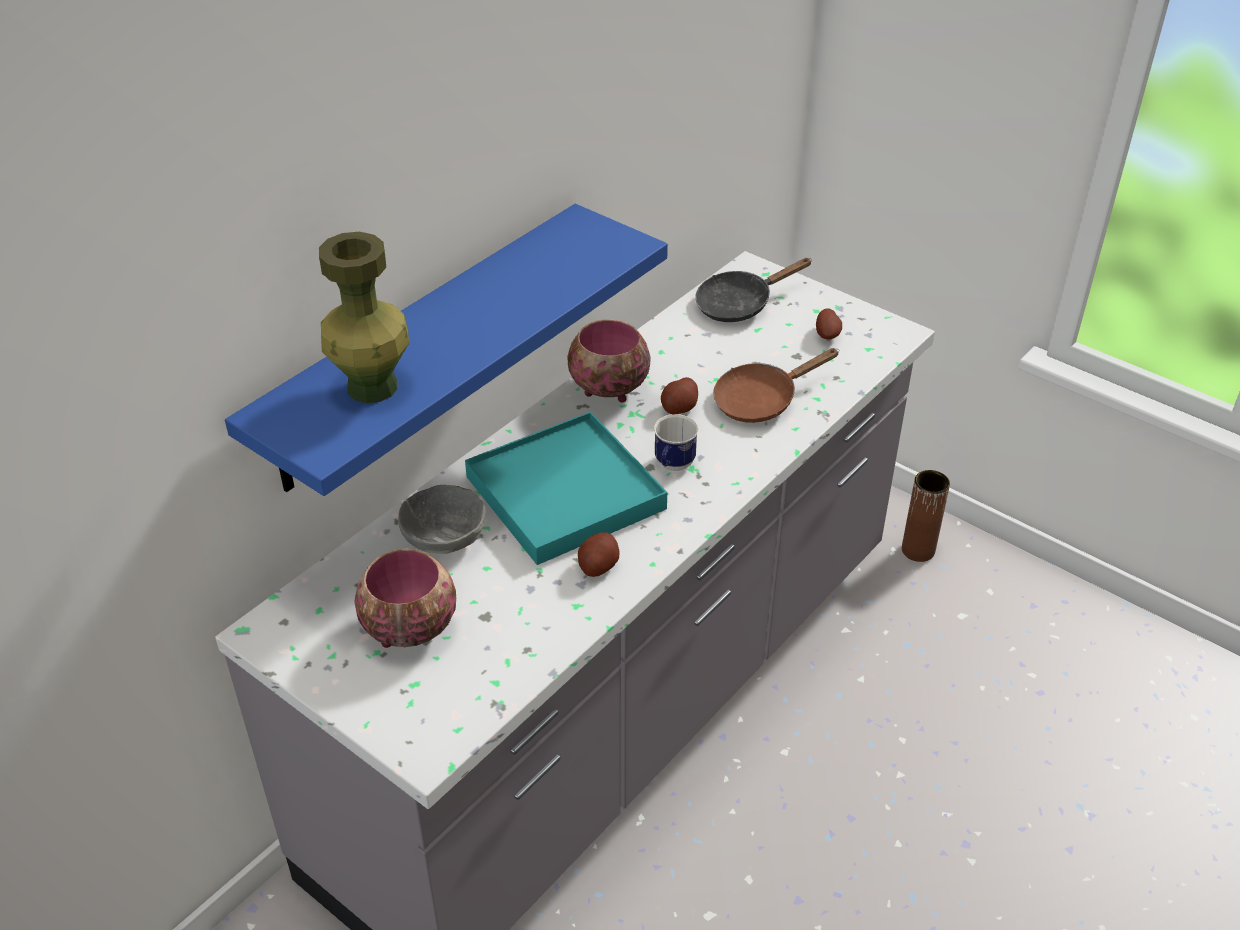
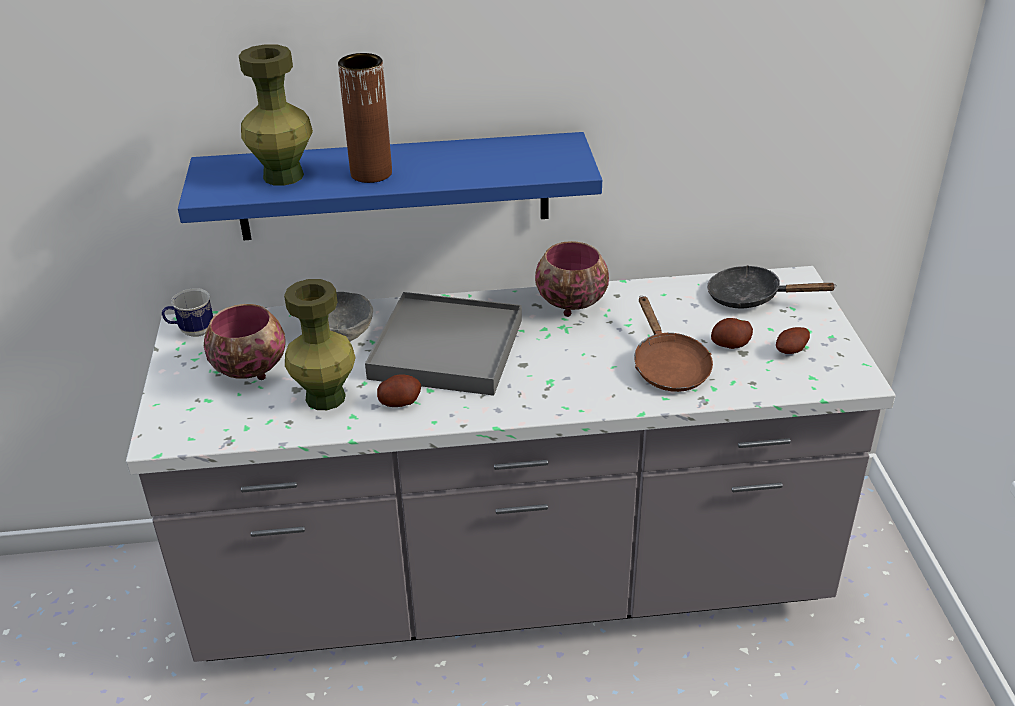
camera: 45 degrees right, 5 degrees down
turquoise tray [465,412,667,565] -> grey tray [365,292,522,396]
mug [654,414,699,471] -> mug moved to [162,288,213,337]
potato [661,377,698,414] -> potato moved to [711,318,753,349]
brown frying pan [713,348,839,423] -> brown frying pan turned 120 degrees counterclockwise [634,296,713,392]
brown vase [902,470,950,562] -> brown vase moved to [338,53,392,183]
none -> green vase [284,279,356,410]

